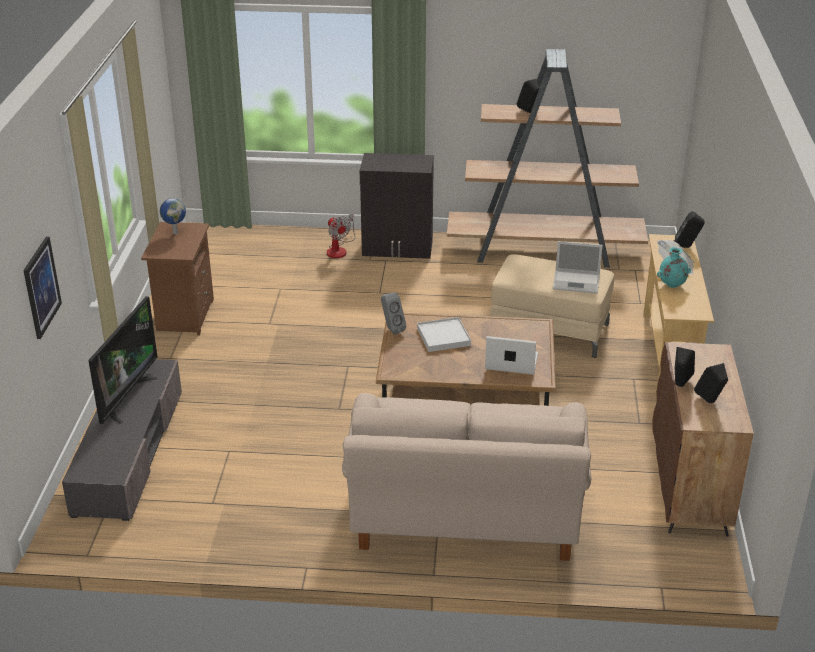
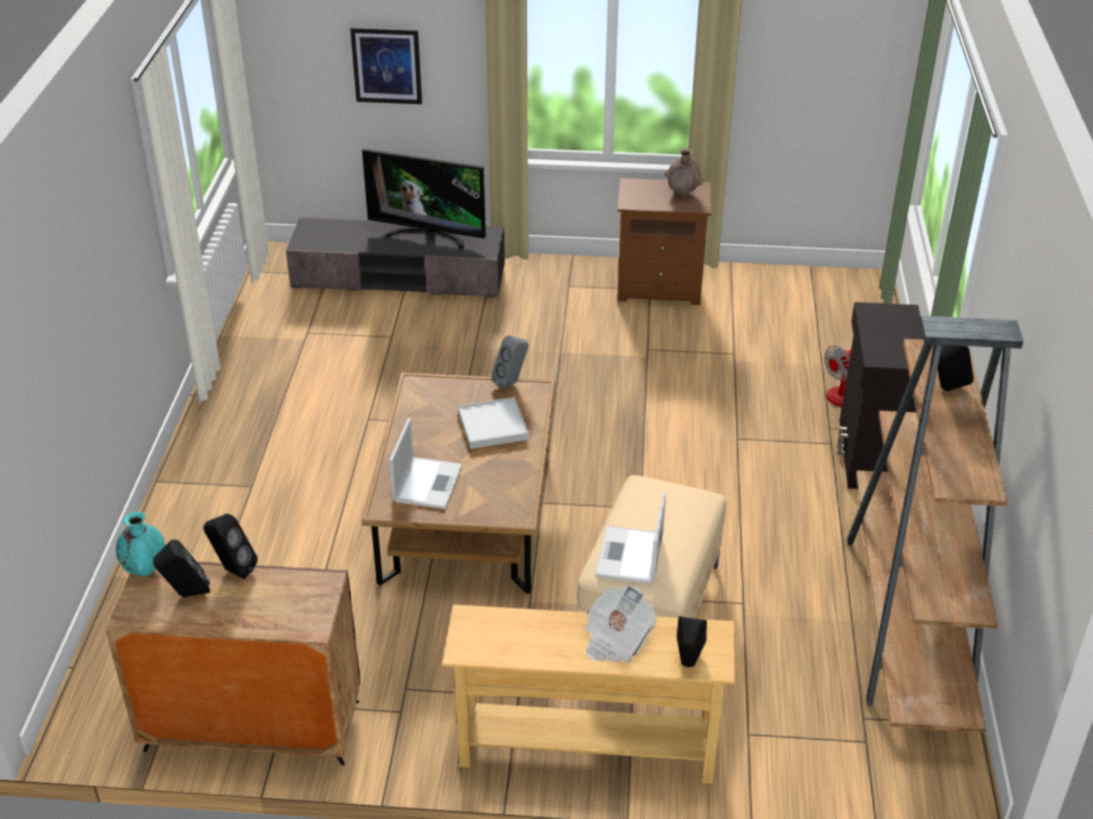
camera: 90 degrees right, 5 degrees up
globe [160,198,186,234] -> brown vase [665,149,703,196]
beige sofa [342,393,591,561] -> none
turquoise vase [657,247,691,288] -> turquoise vase moved to [116,512,166,576]

